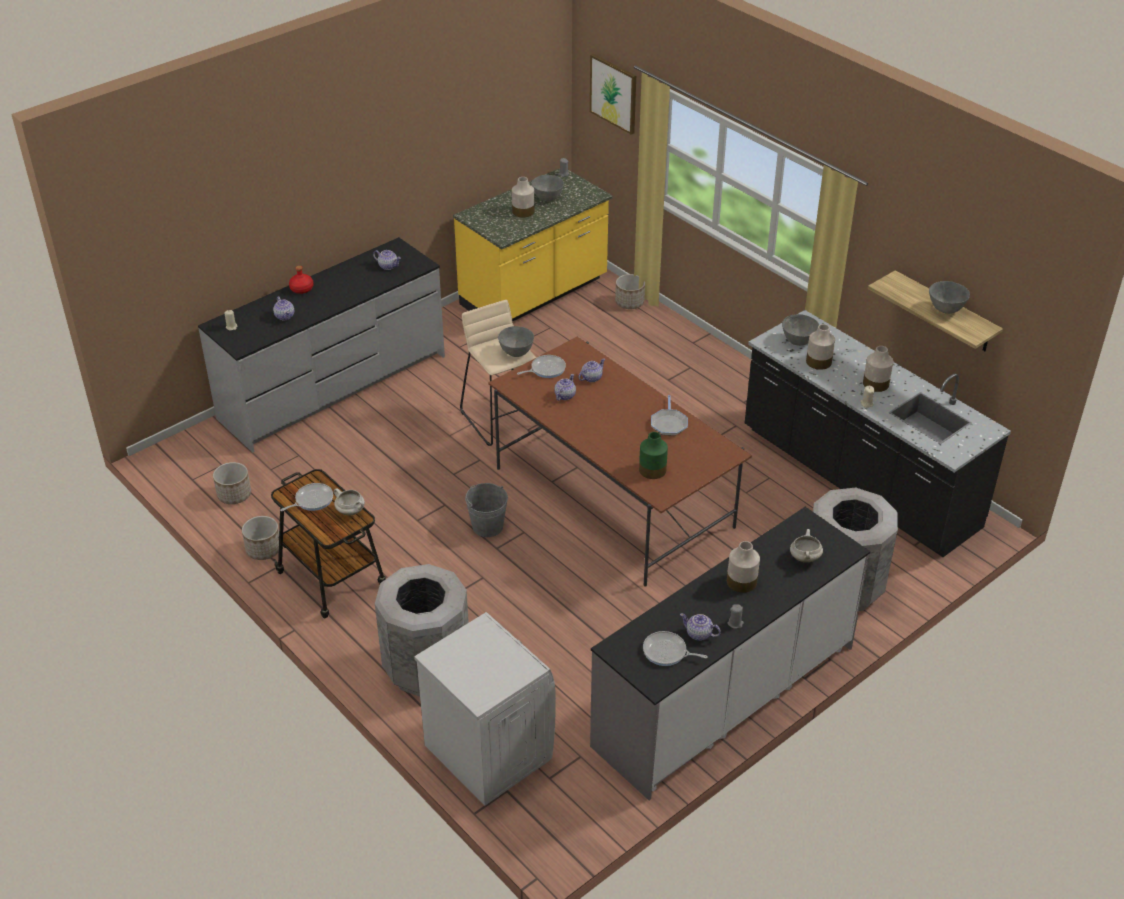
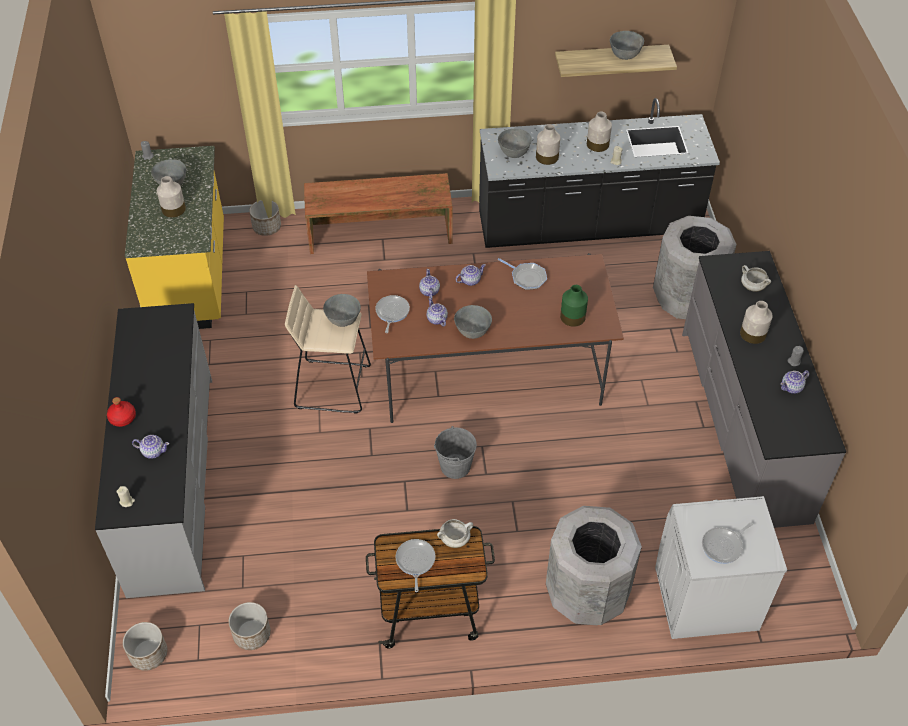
camera: 55 degrees left, 10 degrees up
planter [242,516,279,560] -> planter moved to [123,622,168,671]
teapot [373,250,401,270] -> teapot moved to [456,264,486,286]
picture [590,54,636,135] -> none
frying pan [643,631,708,666] -> frying pan moved to [702,522,753,564]
none -> brown bench [304,173,452,254]
none -> grey bowl [454,305,492,339]

